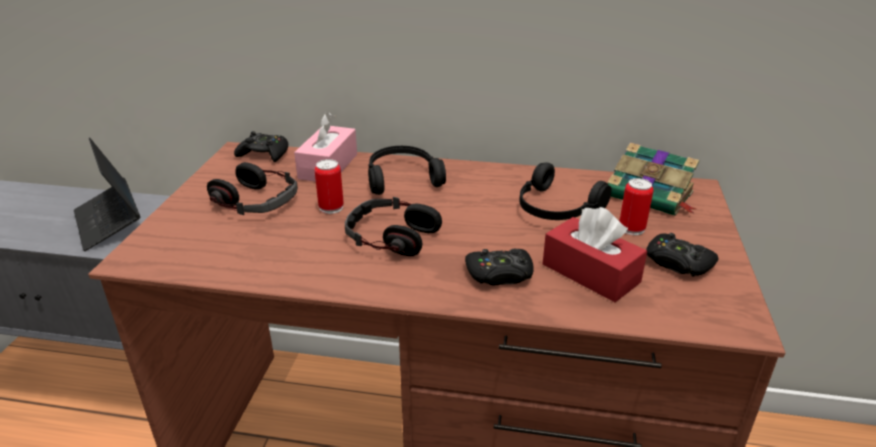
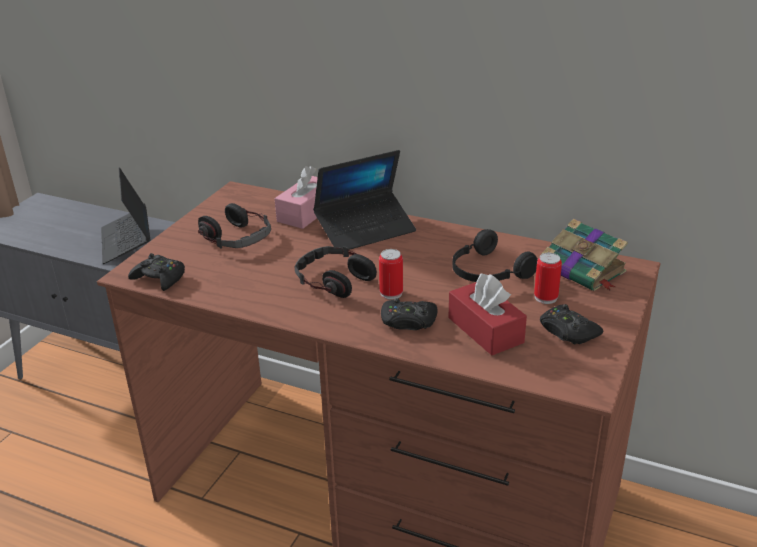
camera: 15 degrees right, 0 degrees up
black game controller [234,131,288,162] -> black game controller moved to [128,253,185,291]
can [315,159,344,214] -> can moved to [379,249,403,300]
black headphones [368,146,446,195] -> laptop [313,150,416,250]

